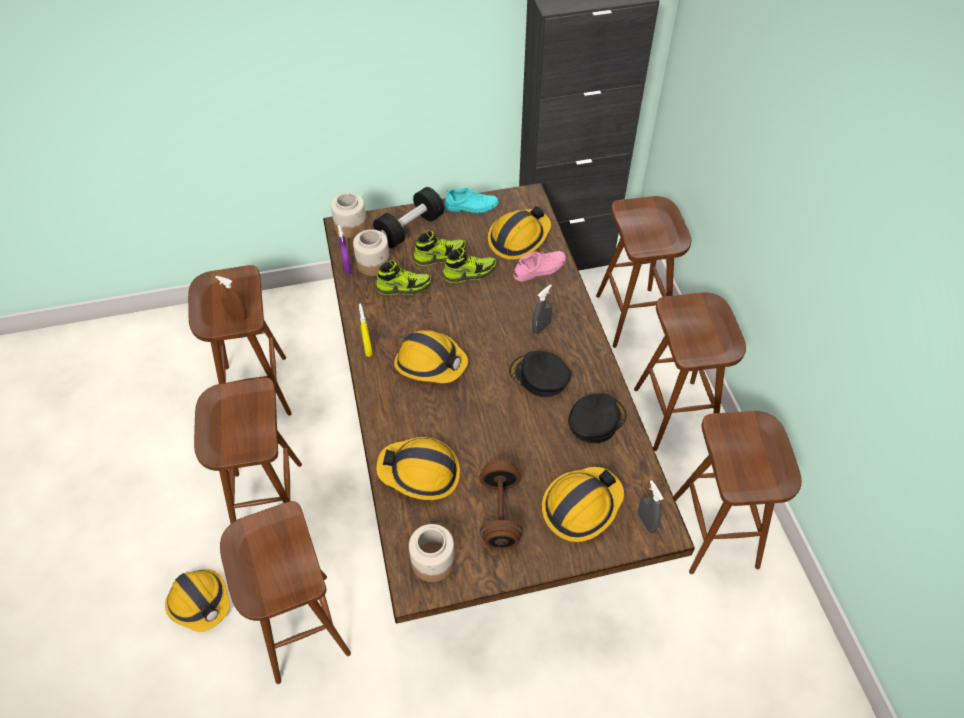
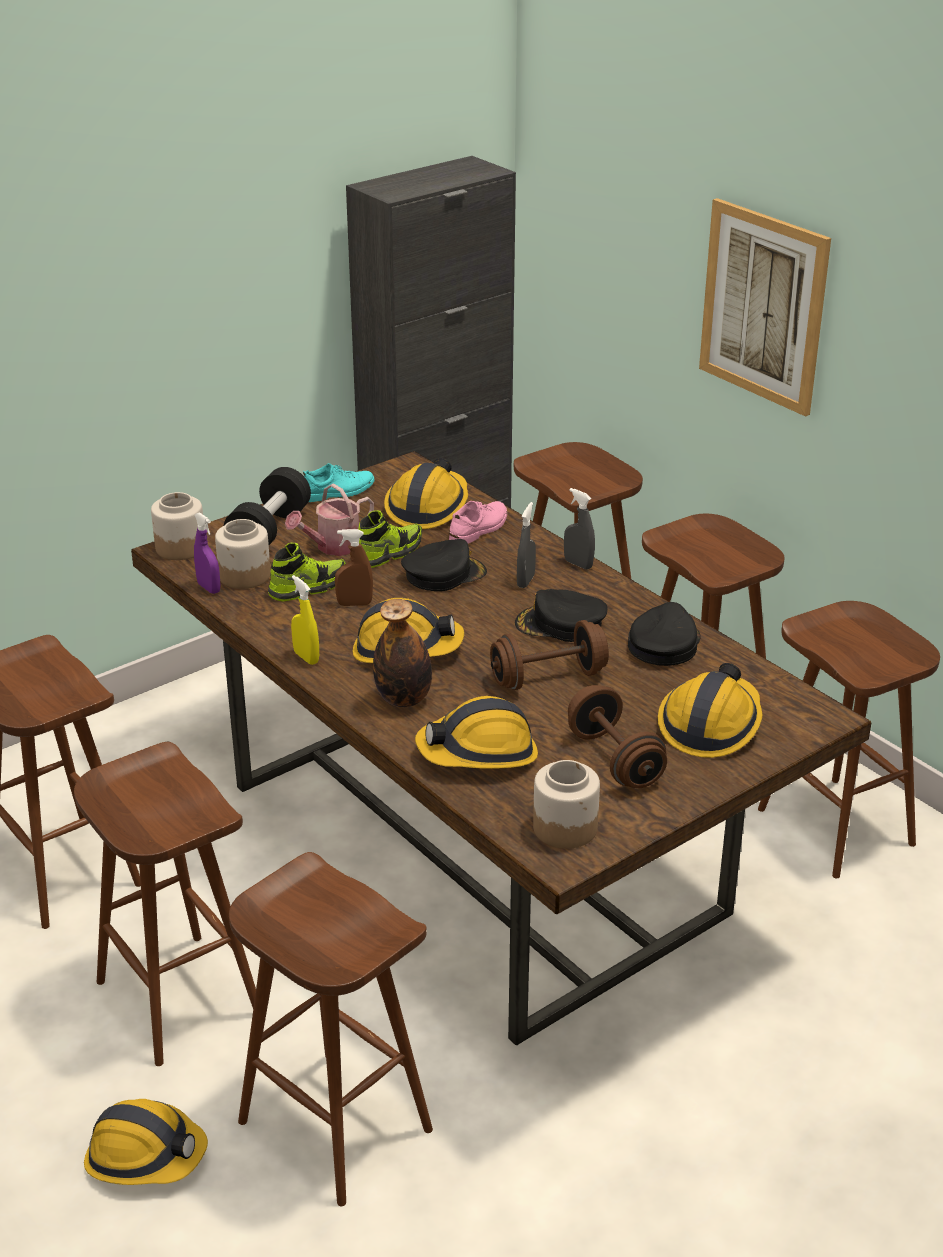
camera: 25 degrees left, 20 degrees down
brown spray bottle [216,276,247,319] -> brown spray bottle moved to [335,529,373,606]
shoe [413,231,466,266] -> watering can [285,483,374,556]
grey spray bottle [638,480,663,533] -> grey spray bottle moved to [564,488,595,570]
none -> bottle [373,599,432,707]
none -> black cap [401,539,487,591]
none -> brown dumbbell [490,620,609,690]
none -> picture [699,198,831,417]

